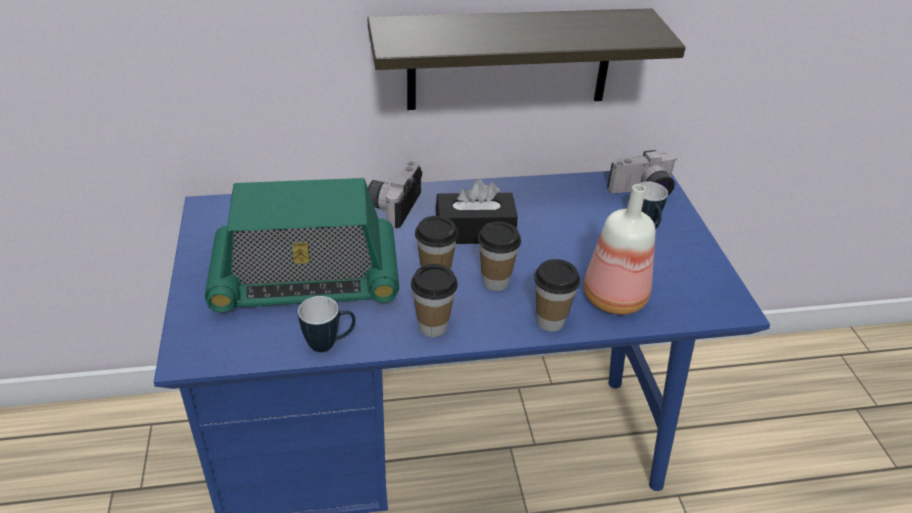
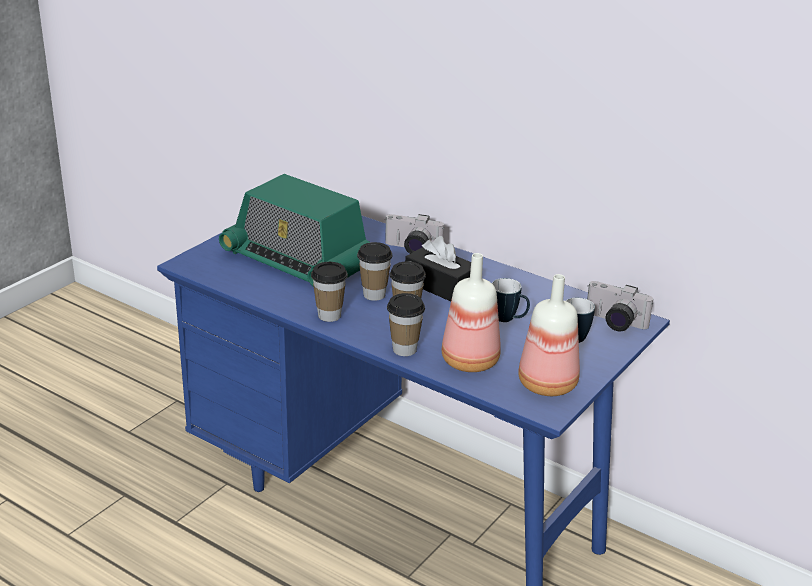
camera: 45 degrees right, 10 degrees down
mug [298,296,356,352] -> mug moved to [492,278,530,322]
shelf [367,8,686,110] -> none
camera [368,161,422,228] -> camera turned 135 degrees counterclockwise [384,214,444,254]
none -> bottle [518,274,580,396]

